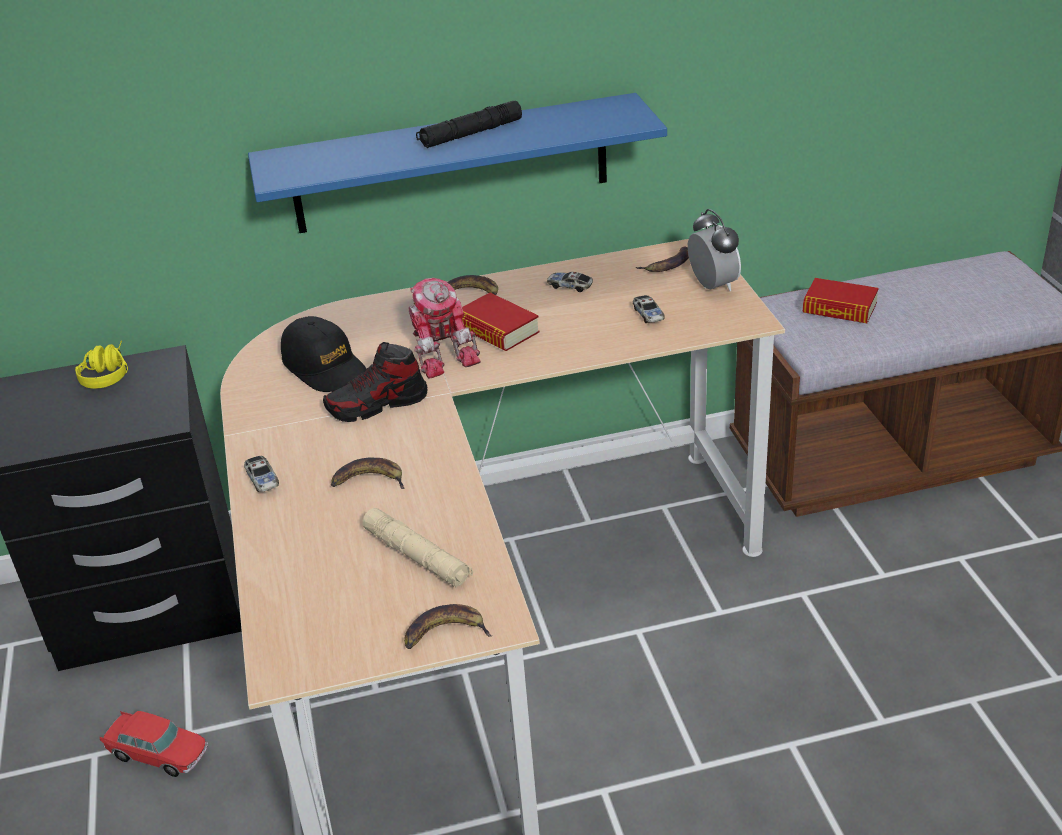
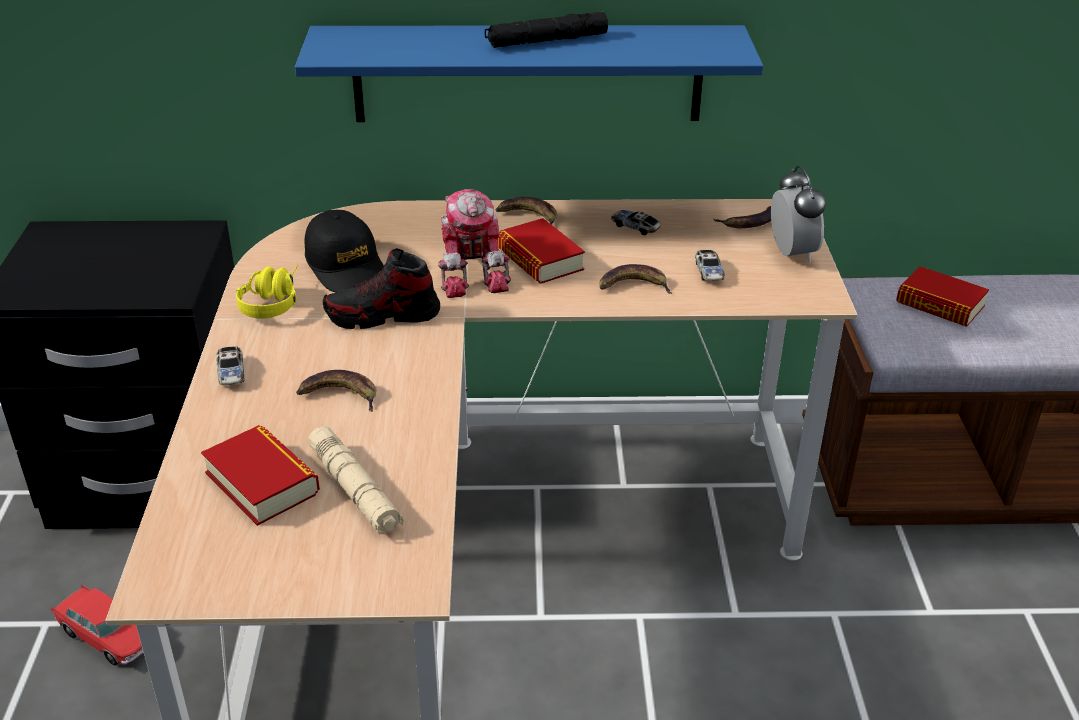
camera: 10 degrees right, 0 degrees up
yellow headphones [75,341,128,389] -> yellow headphones moved to [236,265,298,319]
banana [404,604,492,649] -> banana moved to [599,264,672,294]
none -> book [201,425,320,526]

